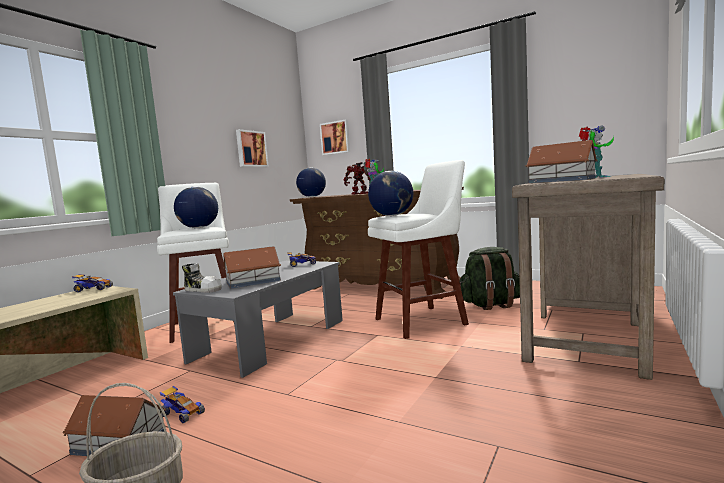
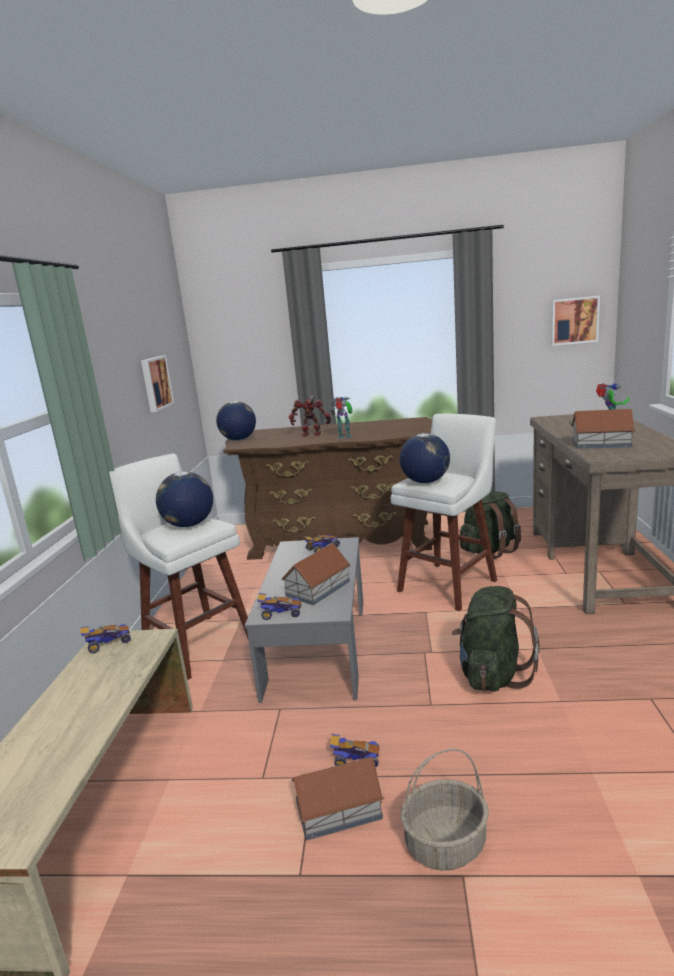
camera: 25 degrees left, 10 degrees up
shoe [182,263,222,293] -> toy car [257,593,302,620]
picture [320,119,350,155] -> picture moved to [551,296,600,346]
none -> green backpack [452,586,540,692]

